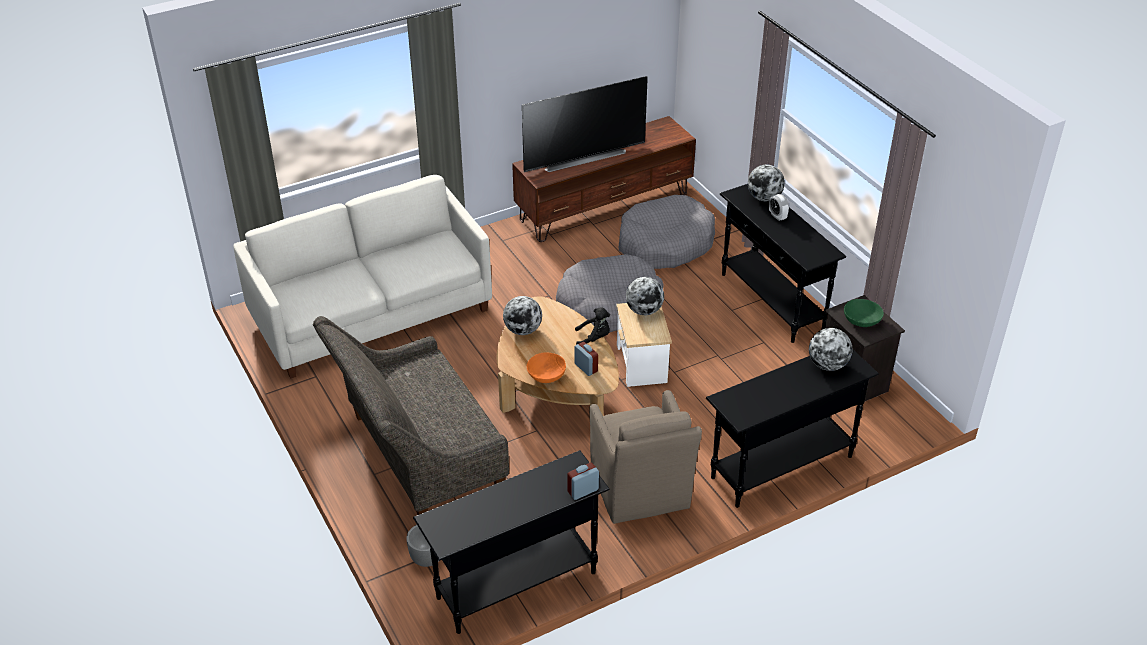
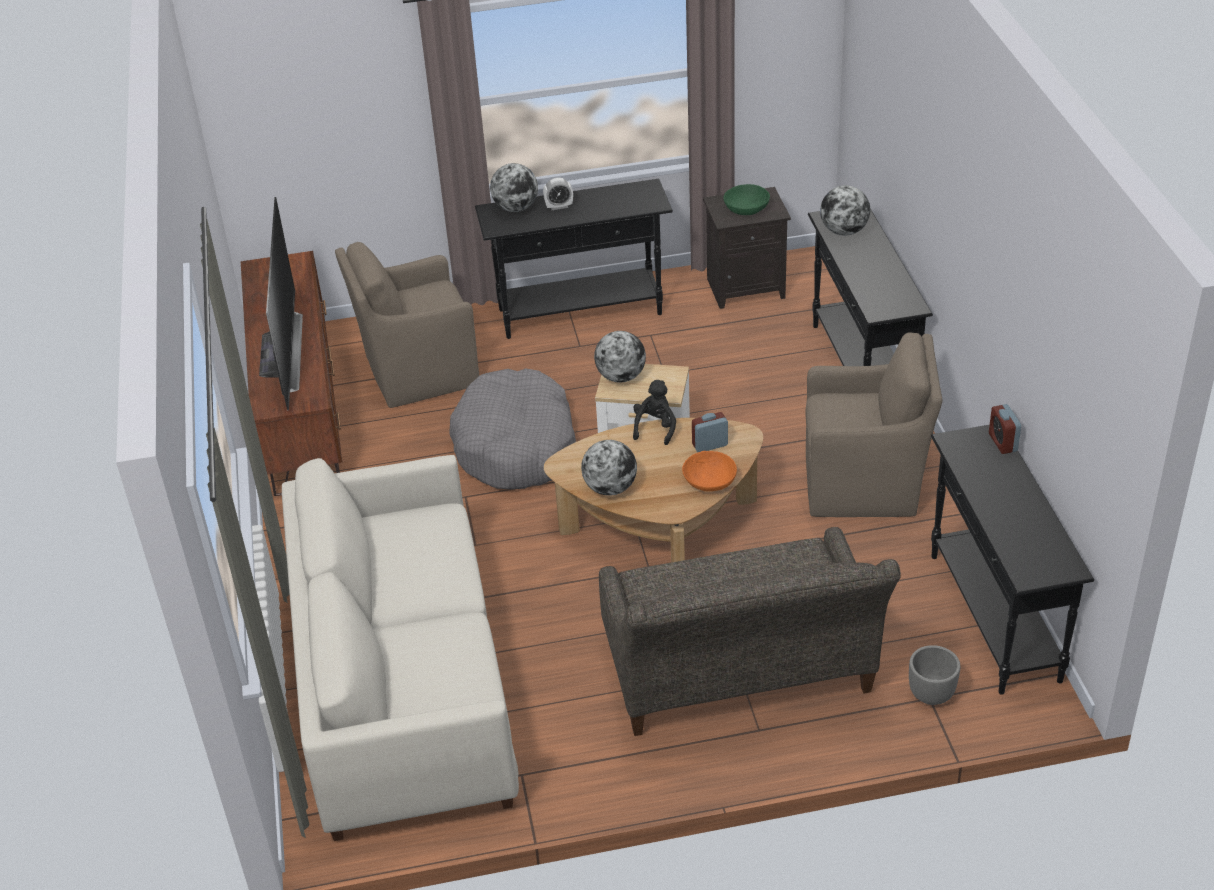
camera: 70 degrees left, 0 degrees up
grey dog bed [619,195,715,269] -> brown armchair [335,242,479,408]

